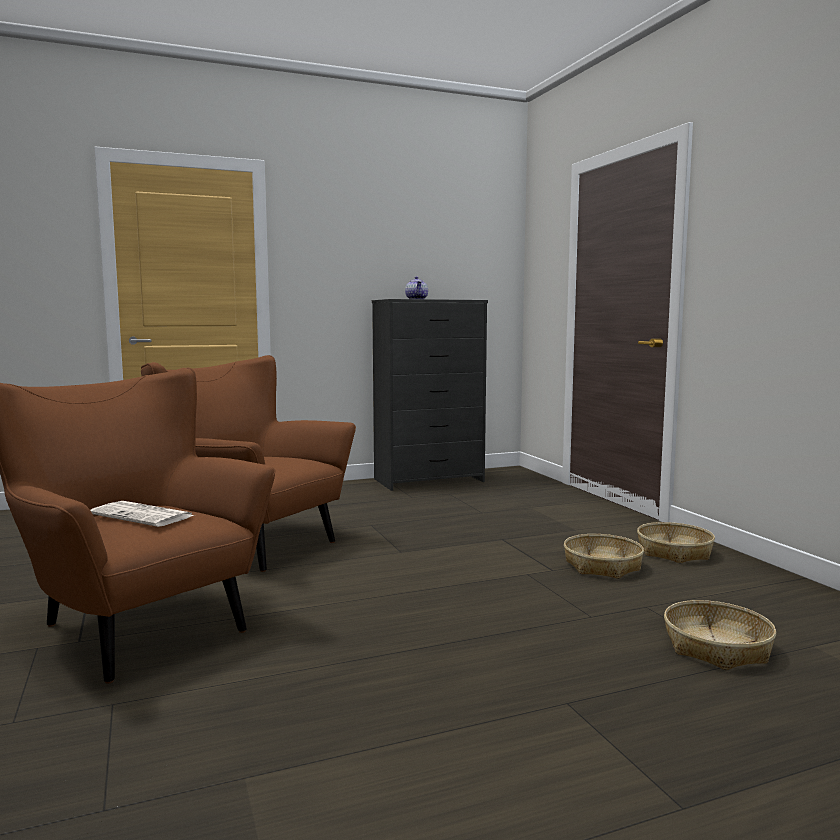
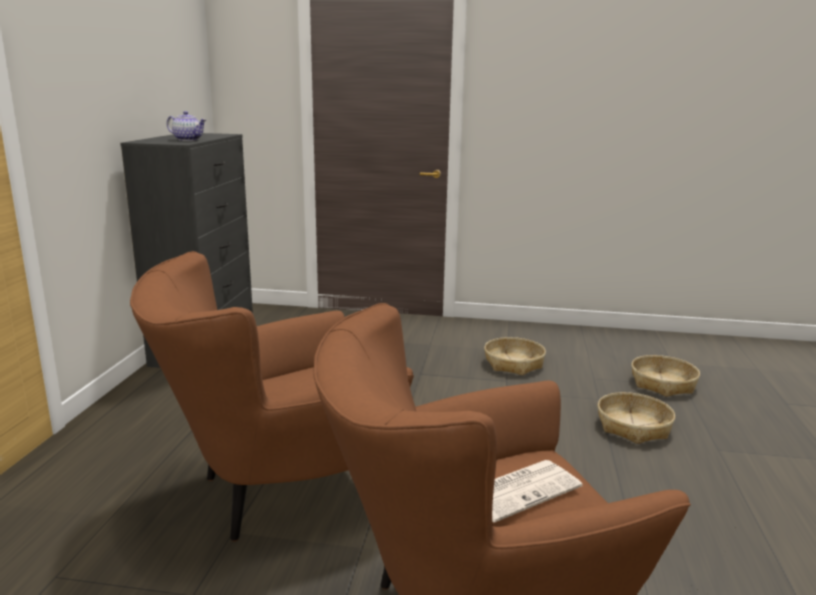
camera: 60 degrees left, 10 degrees up
basket [637,522,715,563] -> basket moved to [598,392,675,444]

